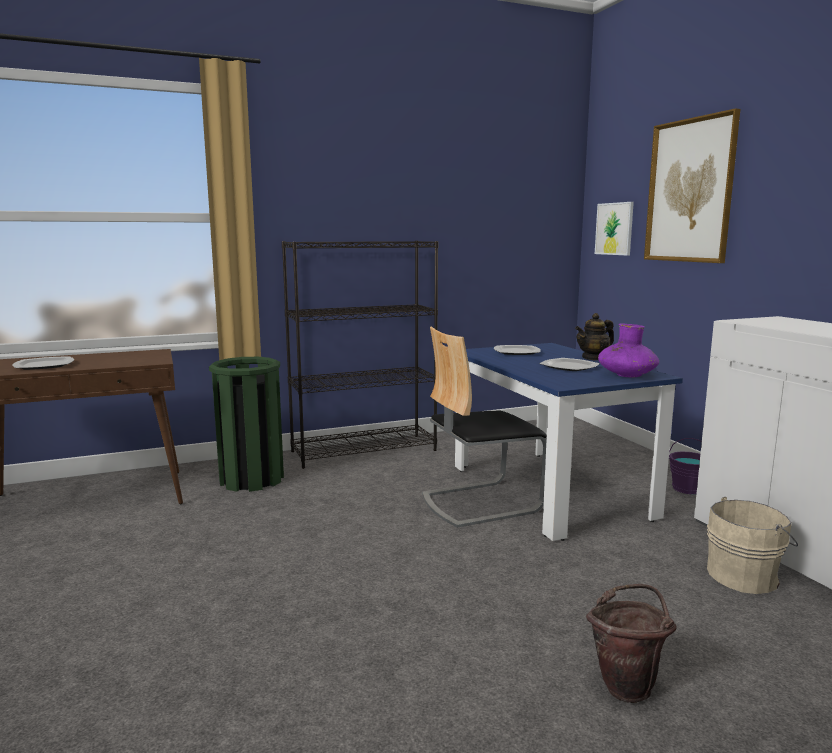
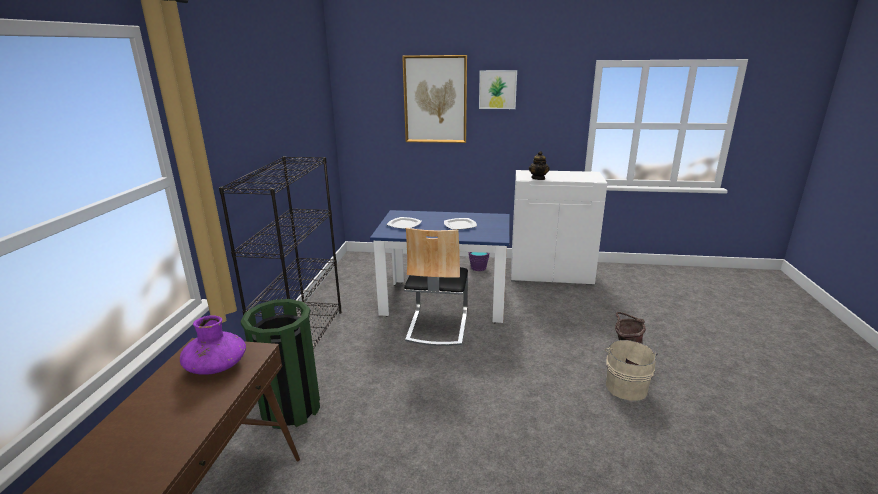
camera: 60 degrees left, 10 degrees up
plate [12,356,74,370] -> none
teapot [575,313,614,360] -> teapot moved to [529,151,550,180]
picture [595,202,634,256] -> picture moved to [479,70,517,109]
purple vase [598,323,659,378] -> purple vase moved to [180,315,246,375]
beige bucket [707,497,798,594] -> beige bucket moved to [605,340,658,401]

